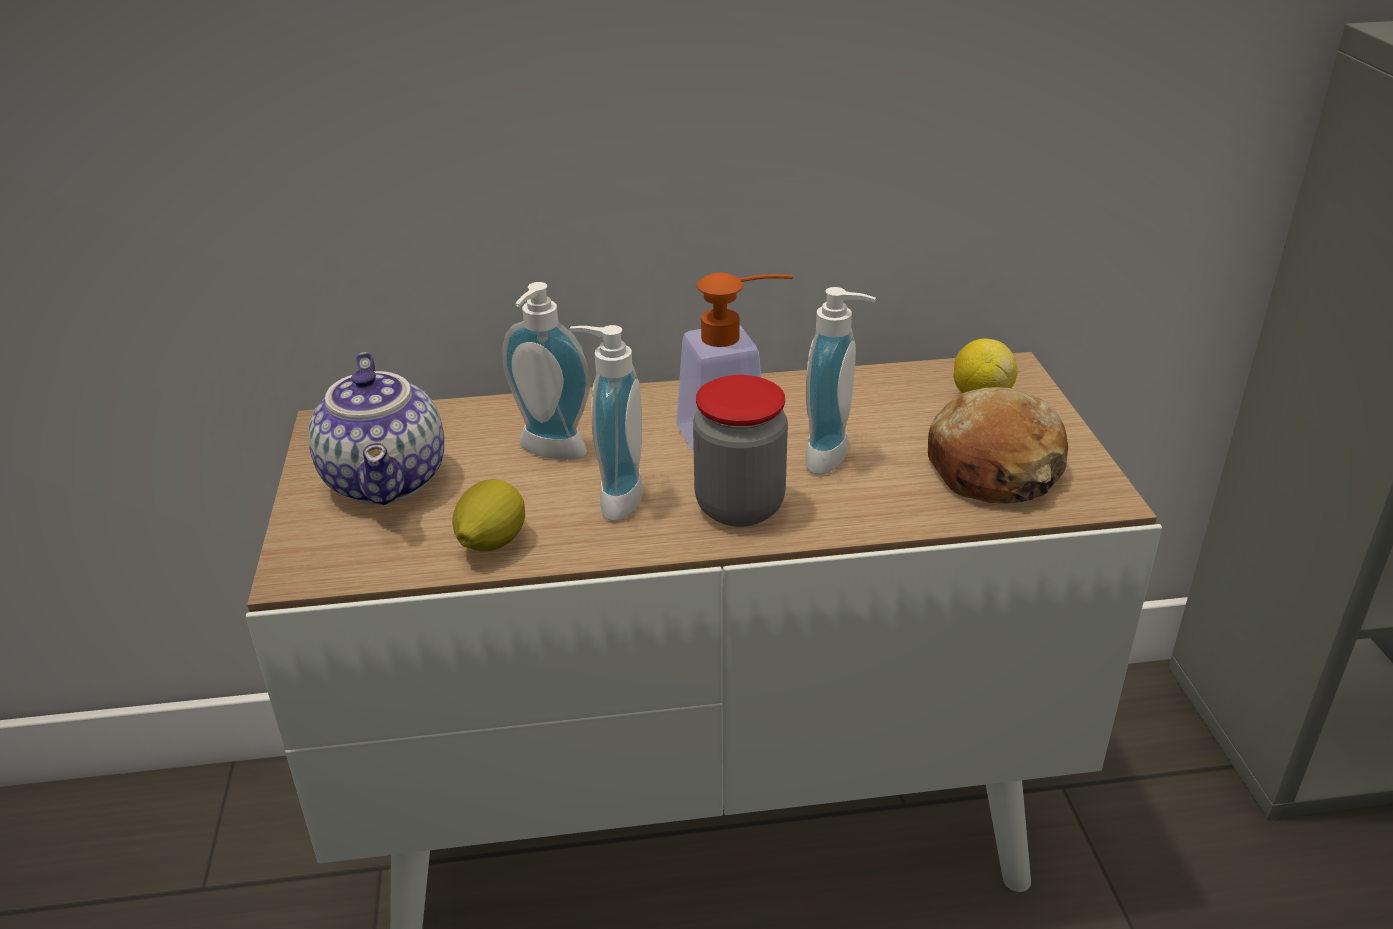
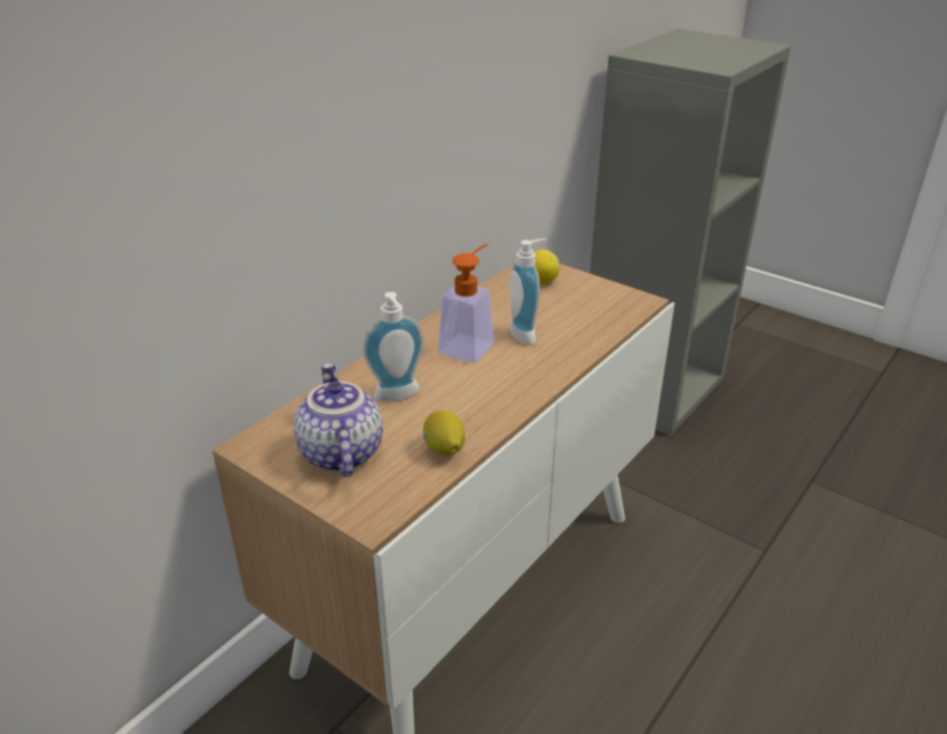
camera: 45 degrees left, 0 degrees up
teapot [308,352,444,505] -> teapot turned 135 degrees counterclockwise [294,363,383,477]
soap dispenser [569,325,643,521] -> none
jar [693,375,788,527] -> none
bread [928,387,1068,503] -> none

